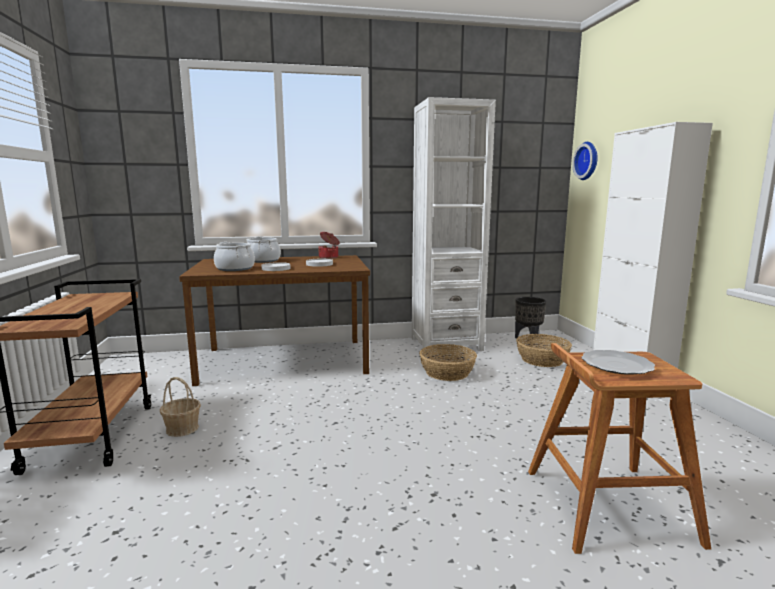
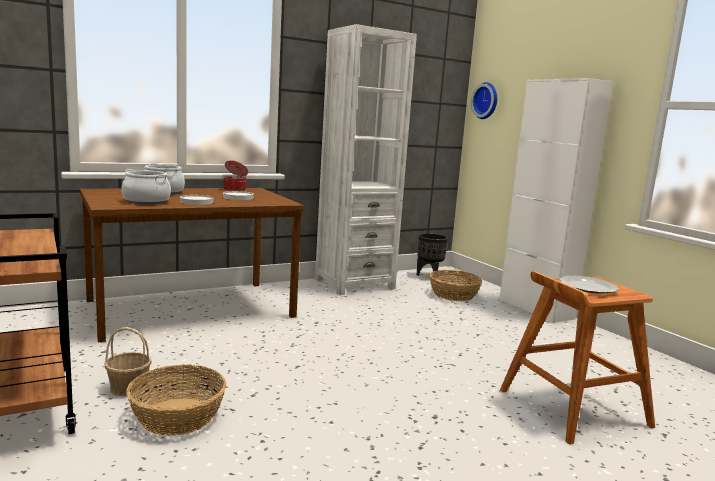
camera: 20 degrees left, 0 degrees up
basket [419,344,477,381] -> basket moved to [126,365,226,436]

